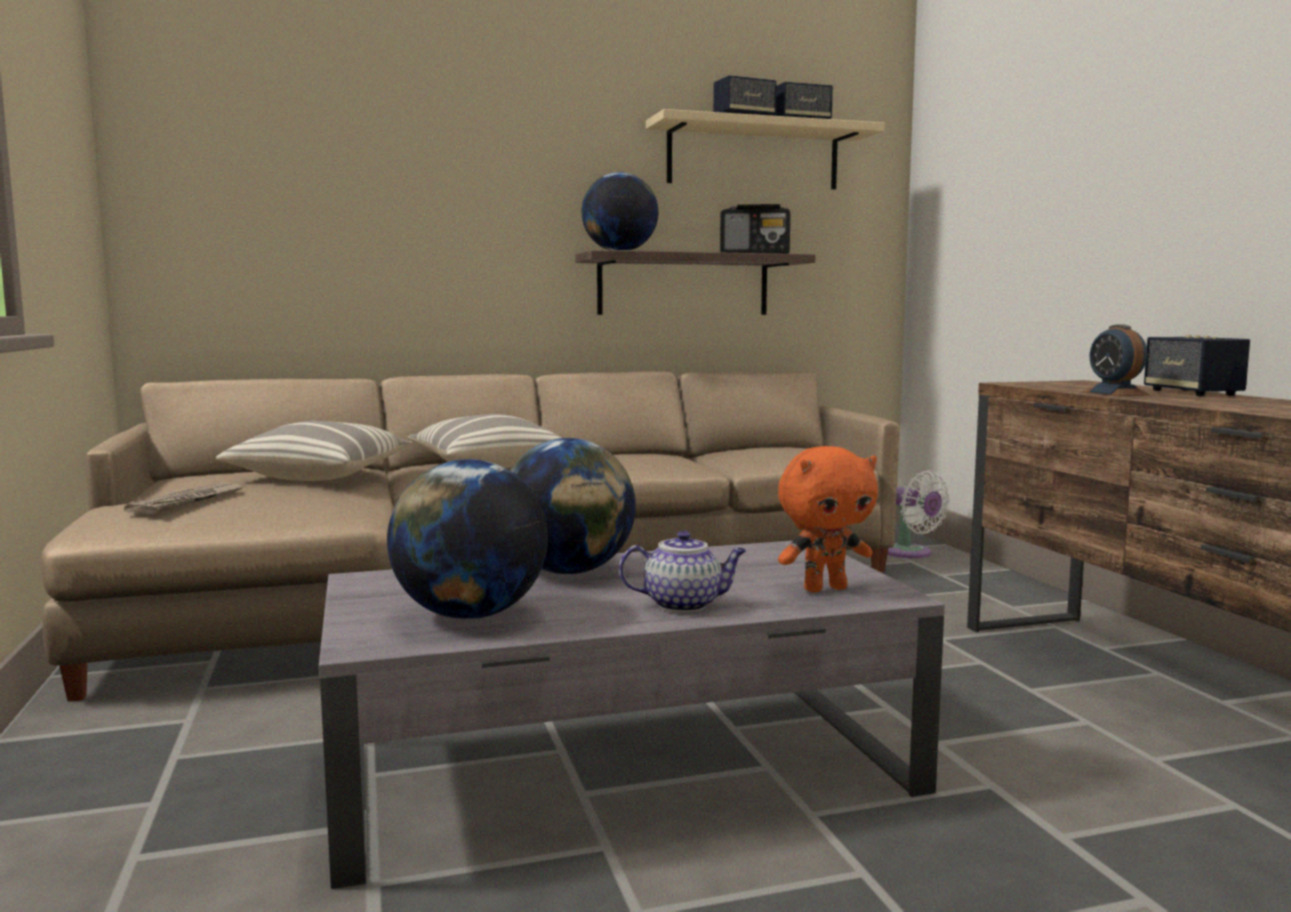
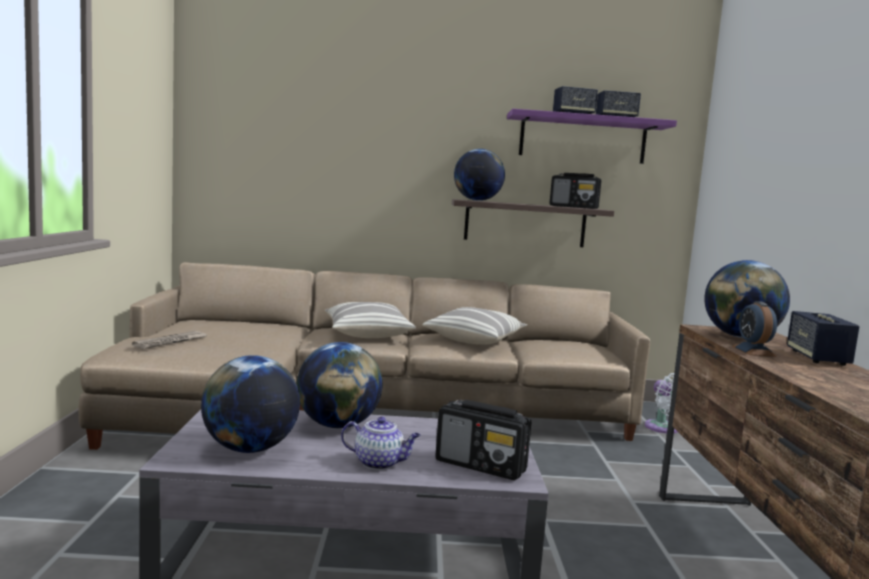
camera: 15 degrees right, 0 degrees up
pillow [216,421,412,481] -> pillow moved to [422,307,527,345]
beige shelf [646,109,884,190] -> purple shelf [507,109,677,164]
orange plush toy [778,446,878,592] -> radio [435,400,531,480]
none -> globe [704,260,790,338]

